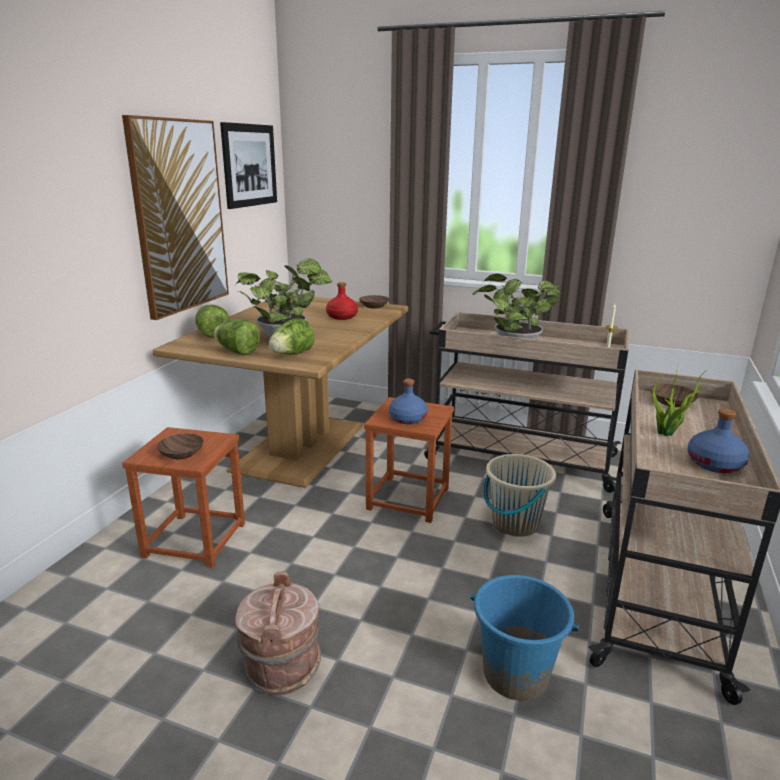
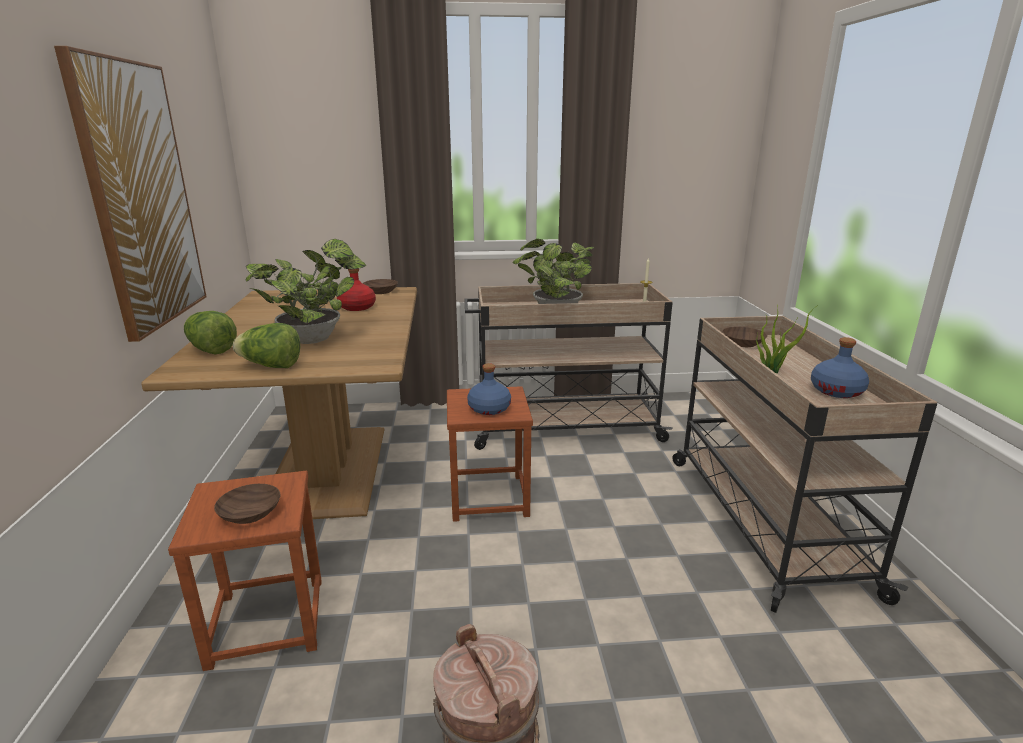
camera: 25 degrees left, 0 degrees up
picture [220,122,277,209] -> none
lettuce [269,319,315,354] -> none
blue bucket [470,575,579,701] -> none
beige bucket [483,454,556,537] -> none

